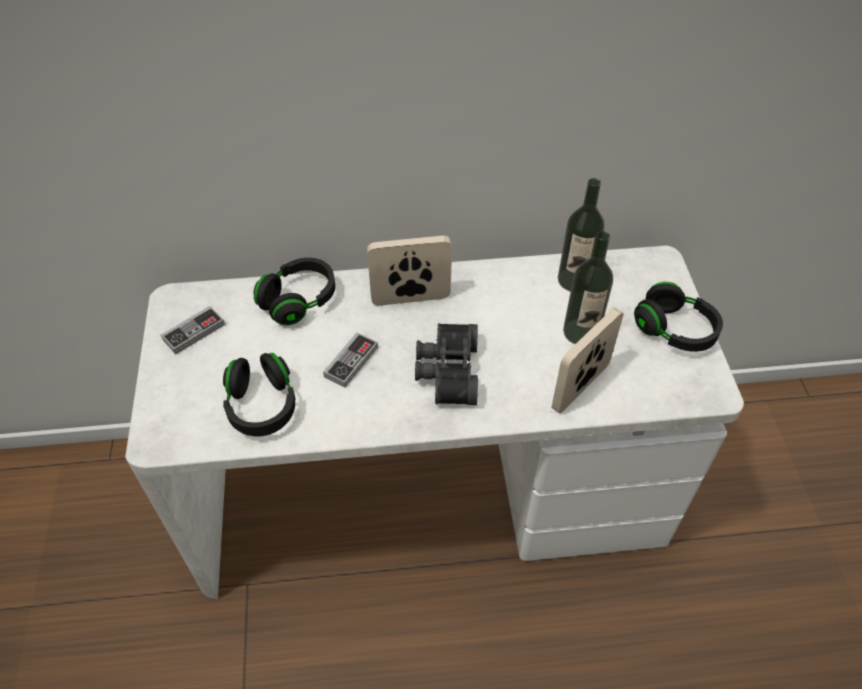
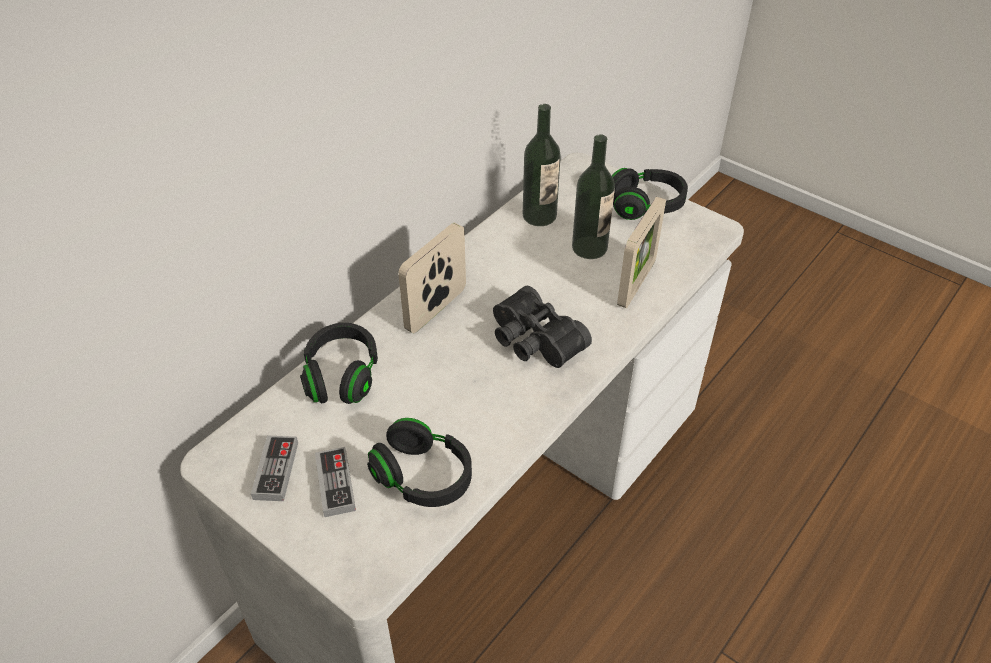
camera: 45 degrees left, 5 degrees down
game controller [323,332,378,388] -> game controller moved to [315,447,356,517]
picture frame [552,308,624,413] -> picture frame turned 150 degrees counterclockwise [617,197,666,308]

